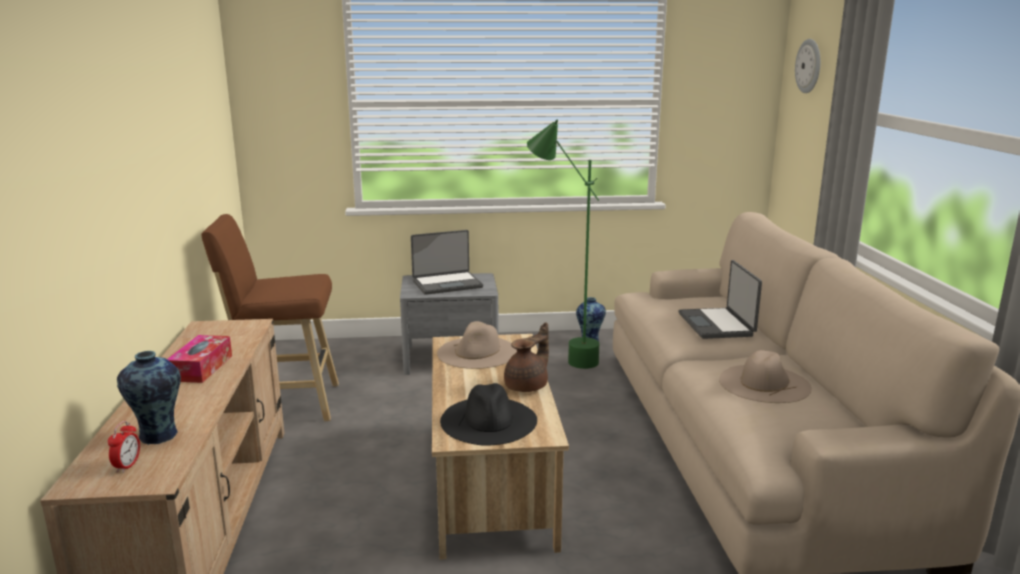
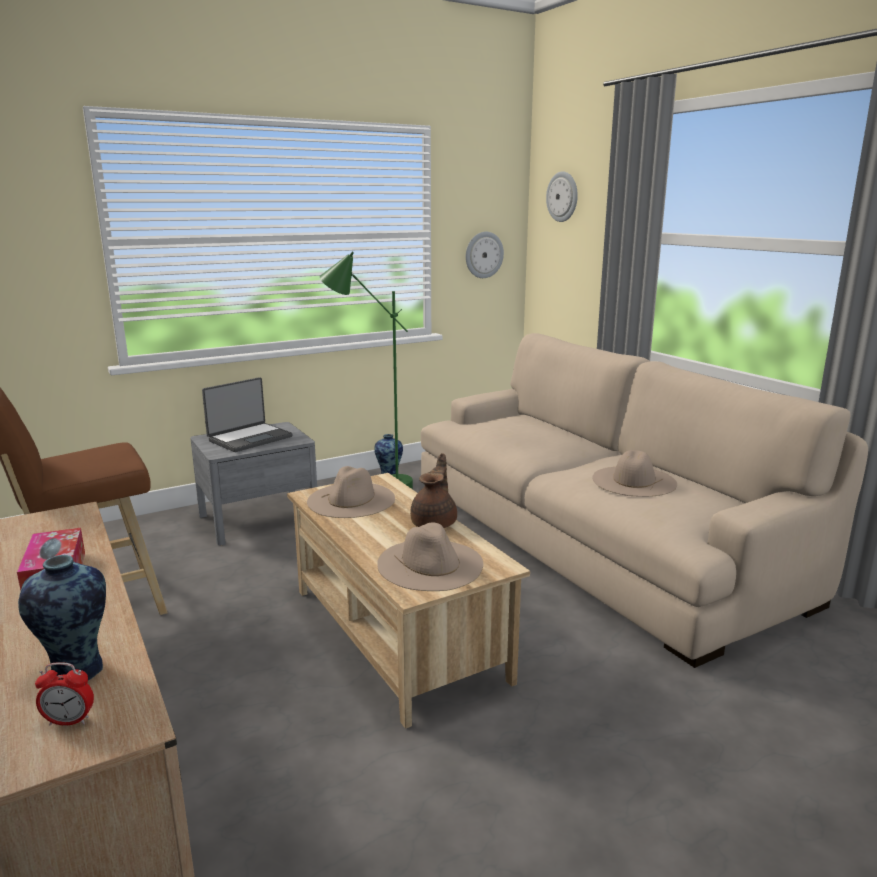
camera: 25 degrees left, 0 degrees up
alarm clock [108,421,140,473] -> alarm clock turned 105 degrees clockwise [35,662,94,726]
black hat [440,383,537,446] -> beige hat [377,522,483,591]
laptop [678,260,762,339] -> none
none -> wall clock [466,232,504,278]

